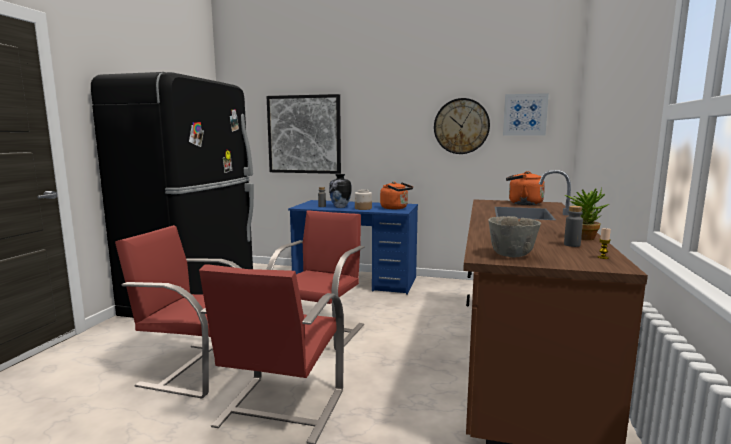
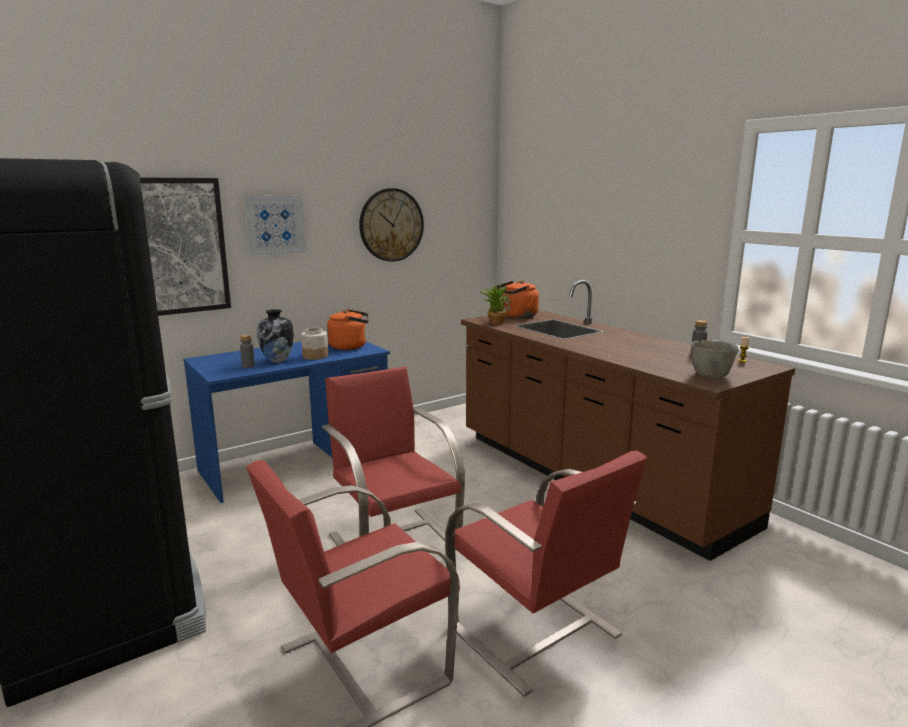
camera: 50 degrees left, 5 degrees up
picture [503,93,549,136] -> picture moved to [244,195,305,256]
potted plant [565,188,609,240] -> potted plant moved to [480,285,509,324]

